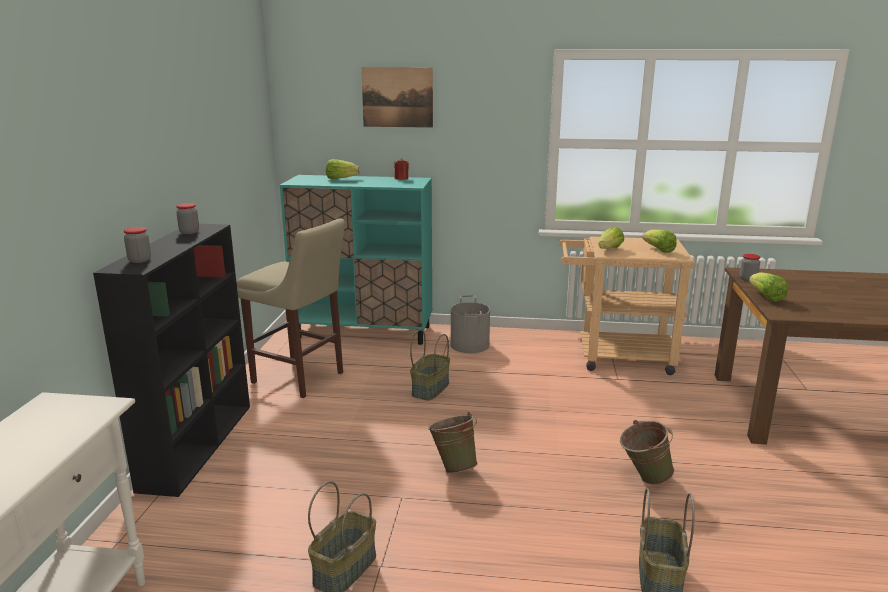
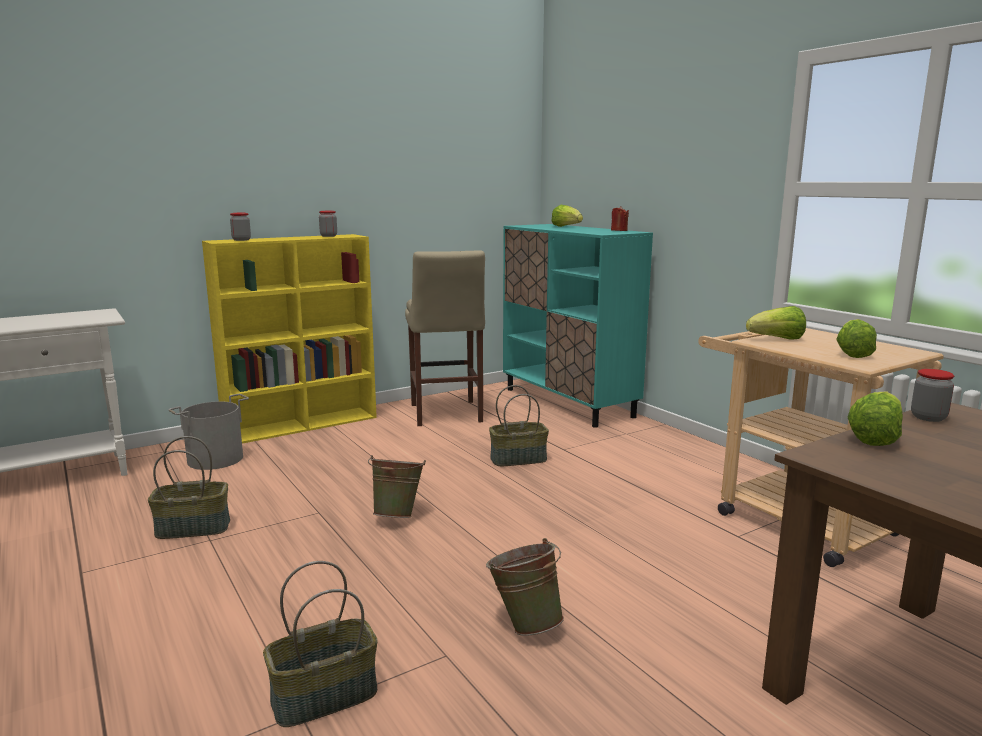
camera: 50 degrees right, 5 degrees down
black bookcase [93,224,250,497] -> yellow bookcase [202,234,377,444]
picture [361,67,433,128] -> none
grey bucket [451,295,490,353] -> grey bucket moved to [169,394,249,470]

